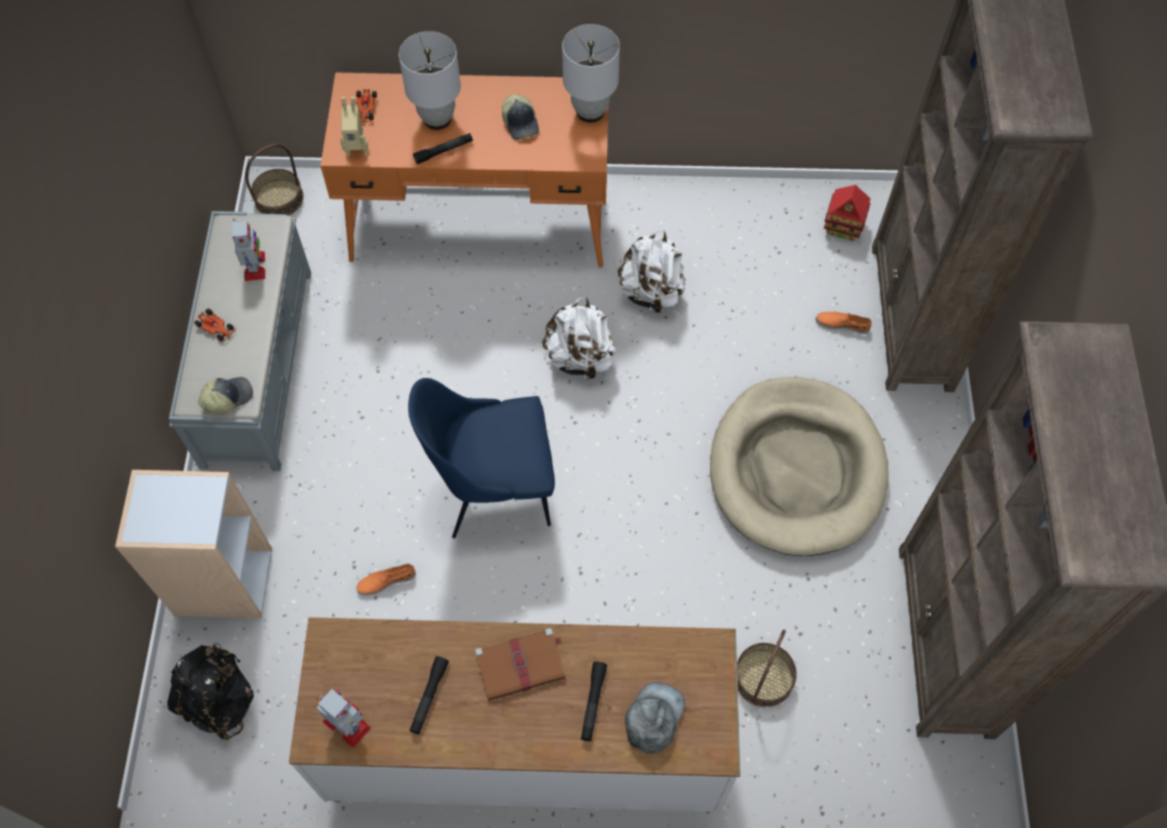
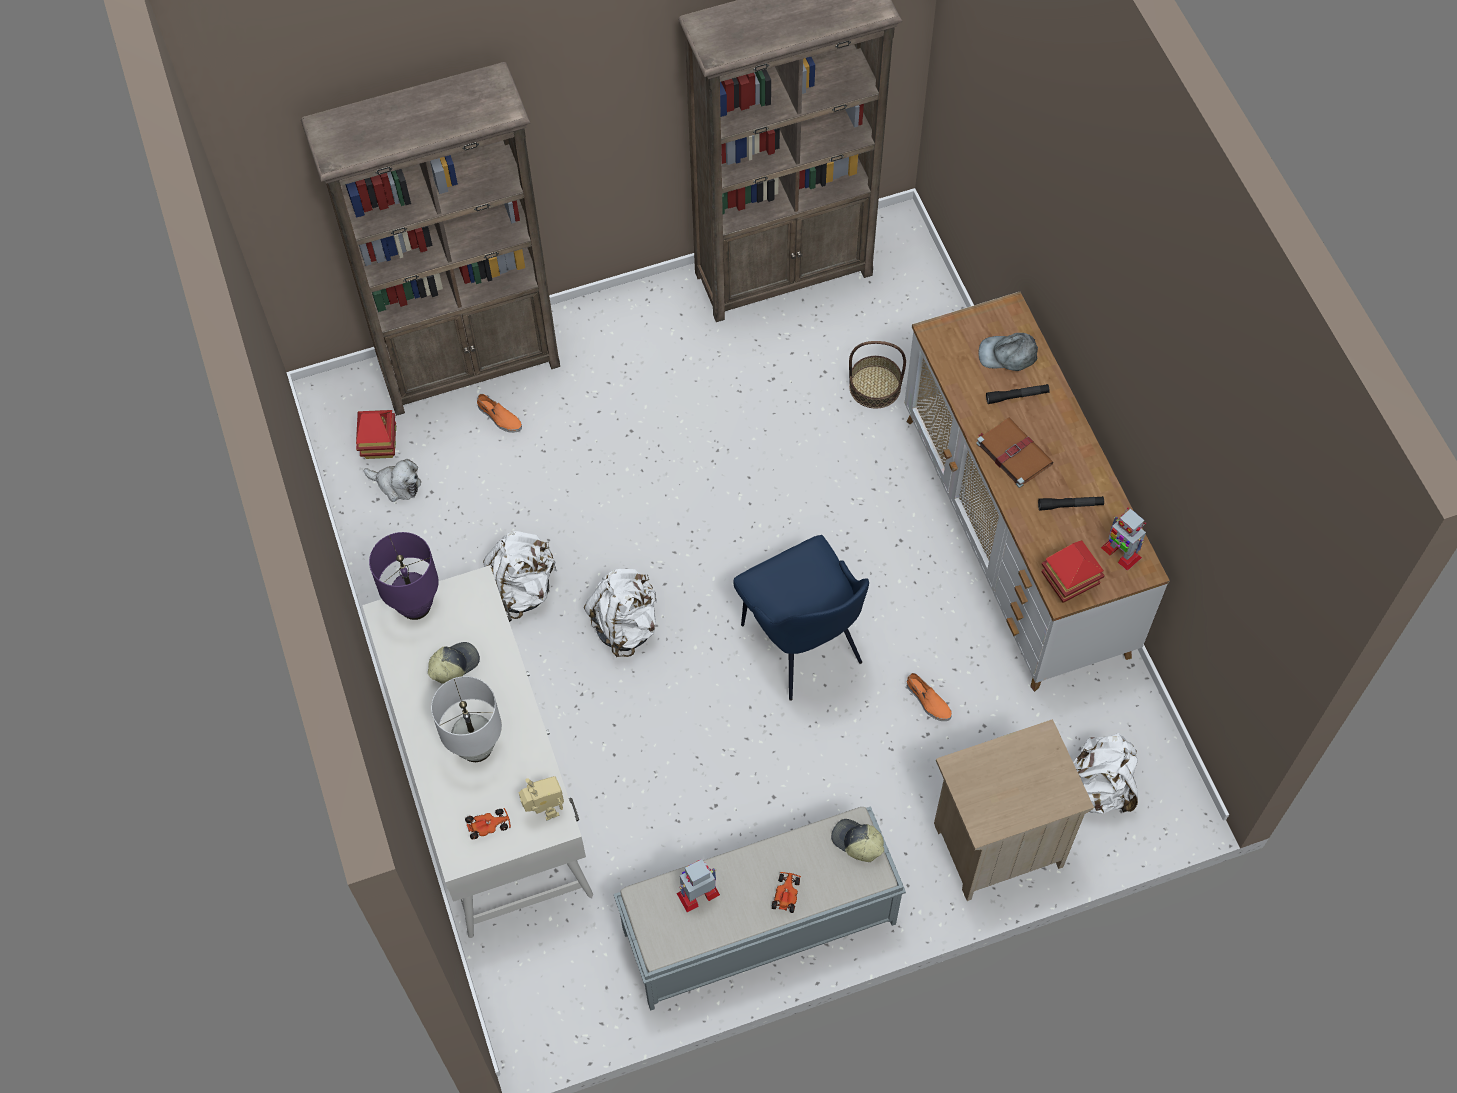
camera: 110 degrees left, 0 degrees up
bookcase [115,470,272,618] -> beige nightstand [934,719,1094,901]
black backpack [167,643,254,740] -> white backpack [1073,733,1138,813]
basket [245,144,304,215] -> none
toy robot [316,689,371,748] -> toy robot turned 60 degrees counterclockwise [1101,508,1146,571]
orange desk [320,72,608,268] -> white desk [362,565,593,938]
black flashlight [413,133,473,164] -> none
white table lamp [562,24,620,122] -> purple table lamp [369,532,439,620]
beige dog bed [710,377,889,556] -> none
orange shoe [816,312,871,334] -> orange shoe turned 45 degrees counterclockwise [477,394,522,433]
none -> plush toy [364,459,421,502]
none -> toy house [1042,540,1105,603]

